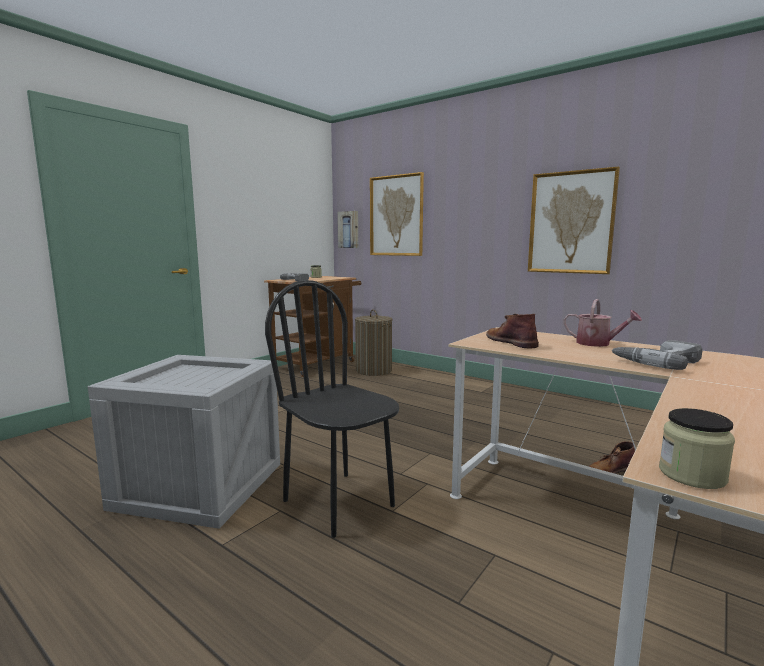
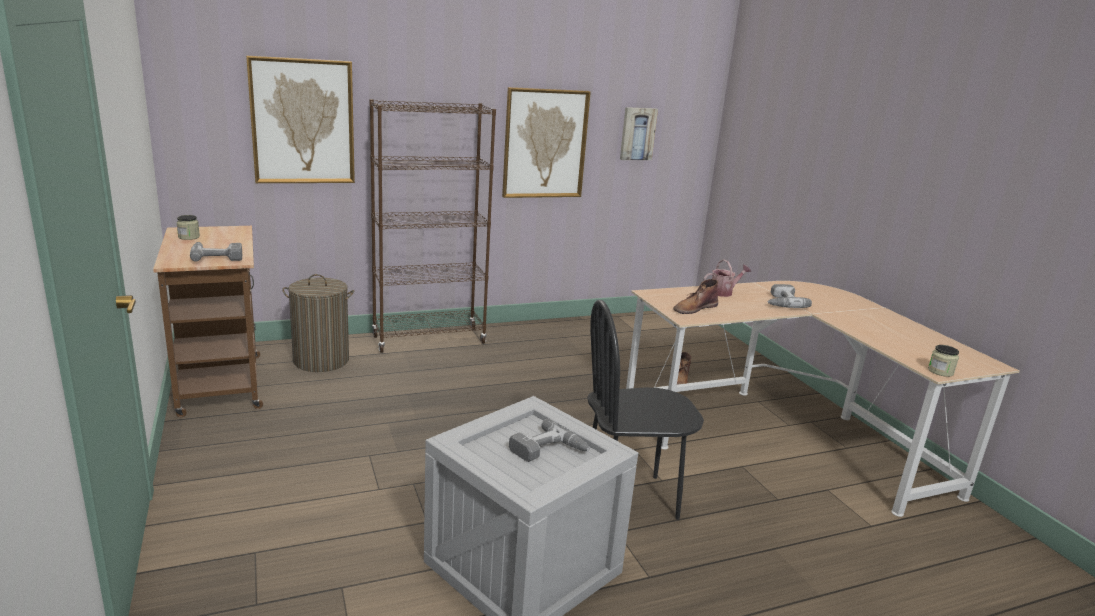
camera: 60 degrees left, 10 degrees up
picture [338,211,358,248] -> picture moved to [620,107,658,160]
brown boot [486,314,539,349] -> brown boot turned 45 degrees counterclockwise [673,279,718,314]
none -> brown bookcase [370,99,496,353]
none -> power drill [509,419,590,462]

